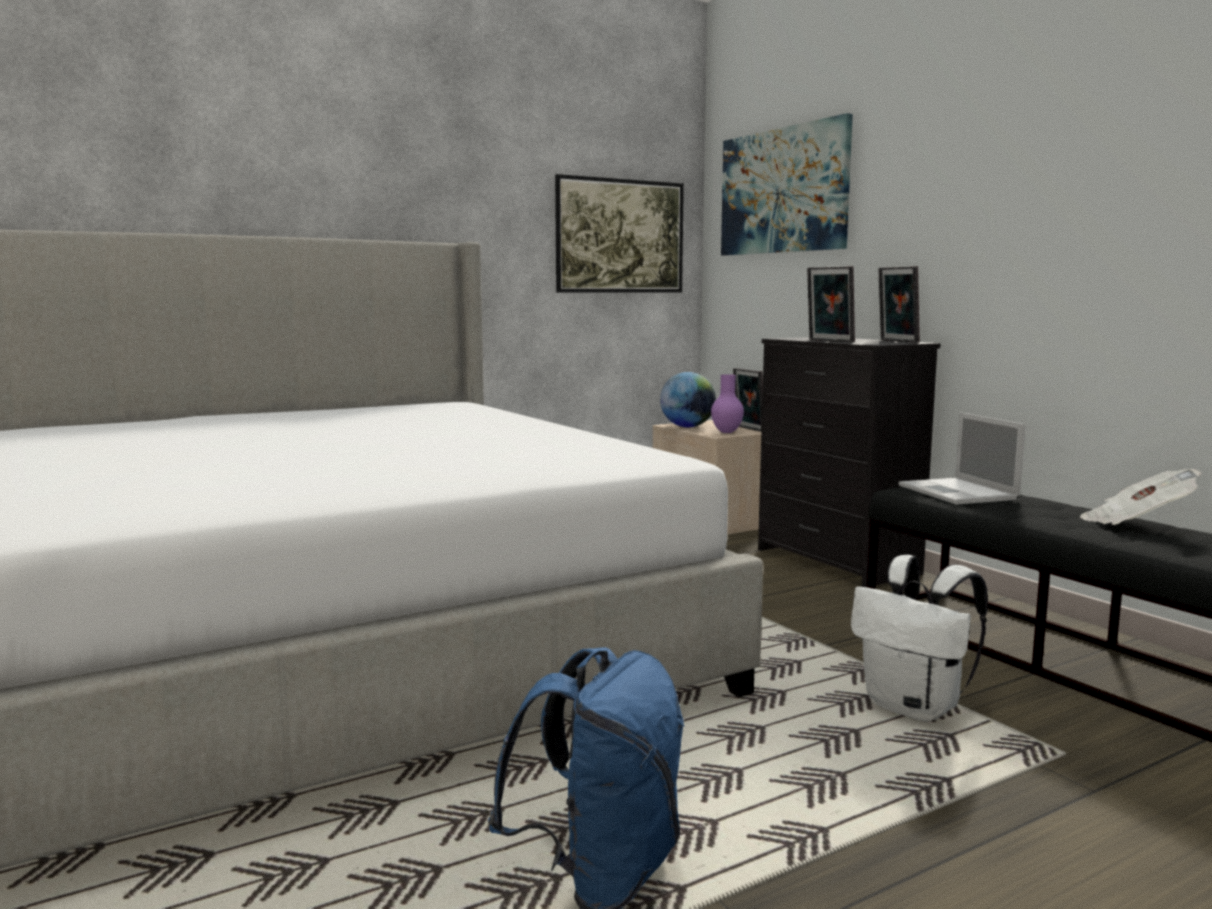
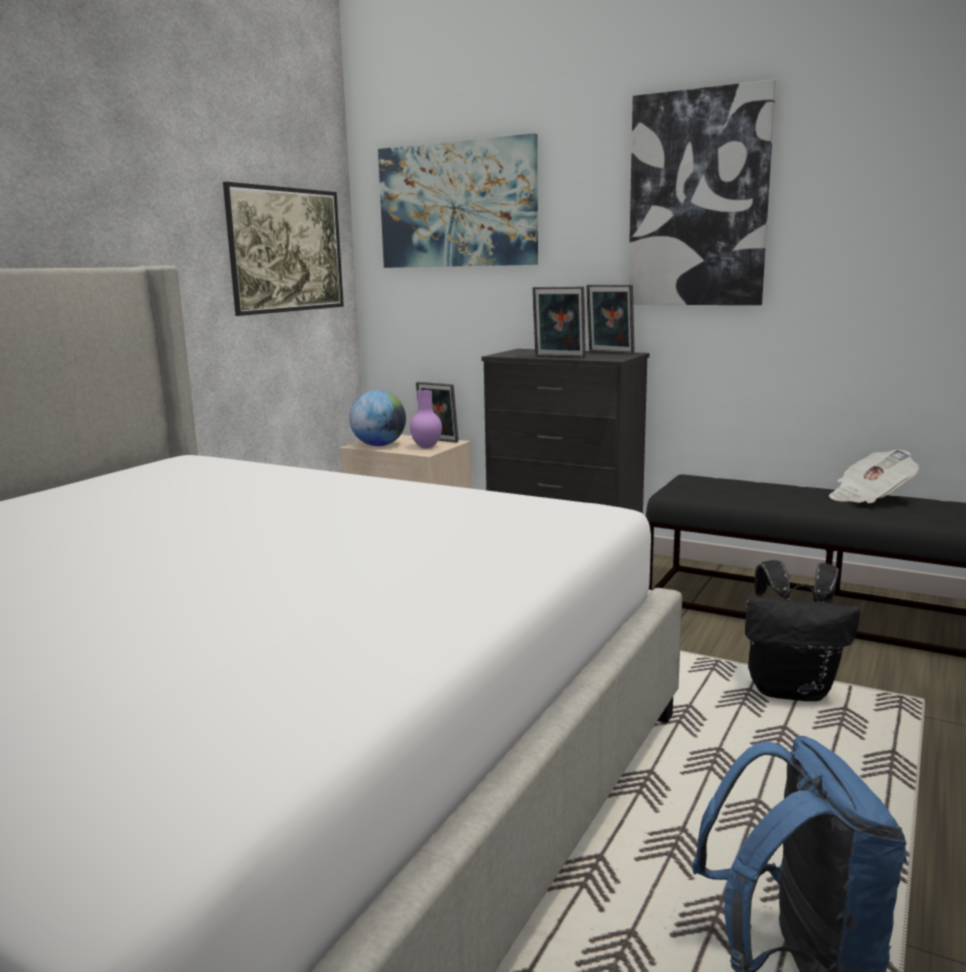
camera: 30 degrees left, 5 degrees up
white backpack [851,555,988,722] -> black backpack [745,560,861,701]
laptop [898,412,1026,505] -> none
none -> picture [629,79,776,305]

